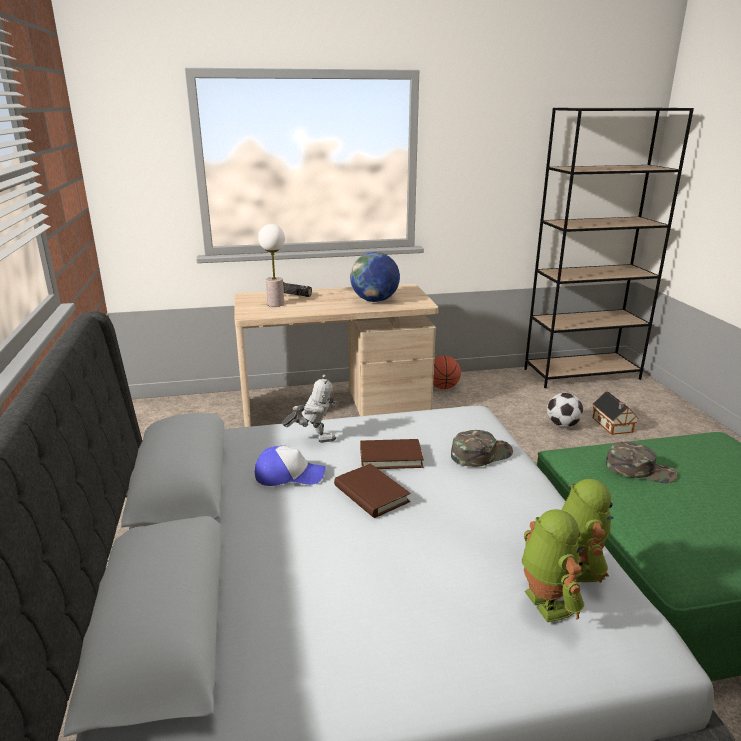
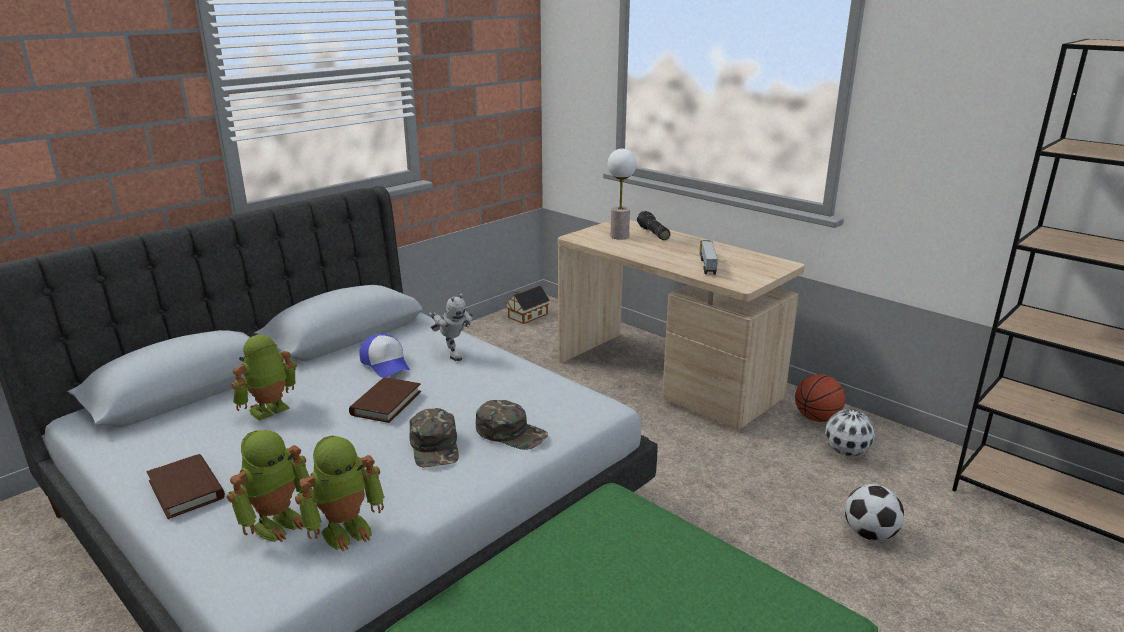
camera: 55 degrees right, 0 degrees up
globe [350,252,400,302] -> toy truck [700,240,718,274]
brown book [360,439,424,469] -> brown book moved to [146,454,225,519]
toy house [593,391,639,435] -> toy house moved to [505,286,550,324]
green cap [606,442,677,483] -> green cap moved to [409,408,459,467]
none -> toy robot [231,335,297,421]
none -> football [825,410,875,457]

